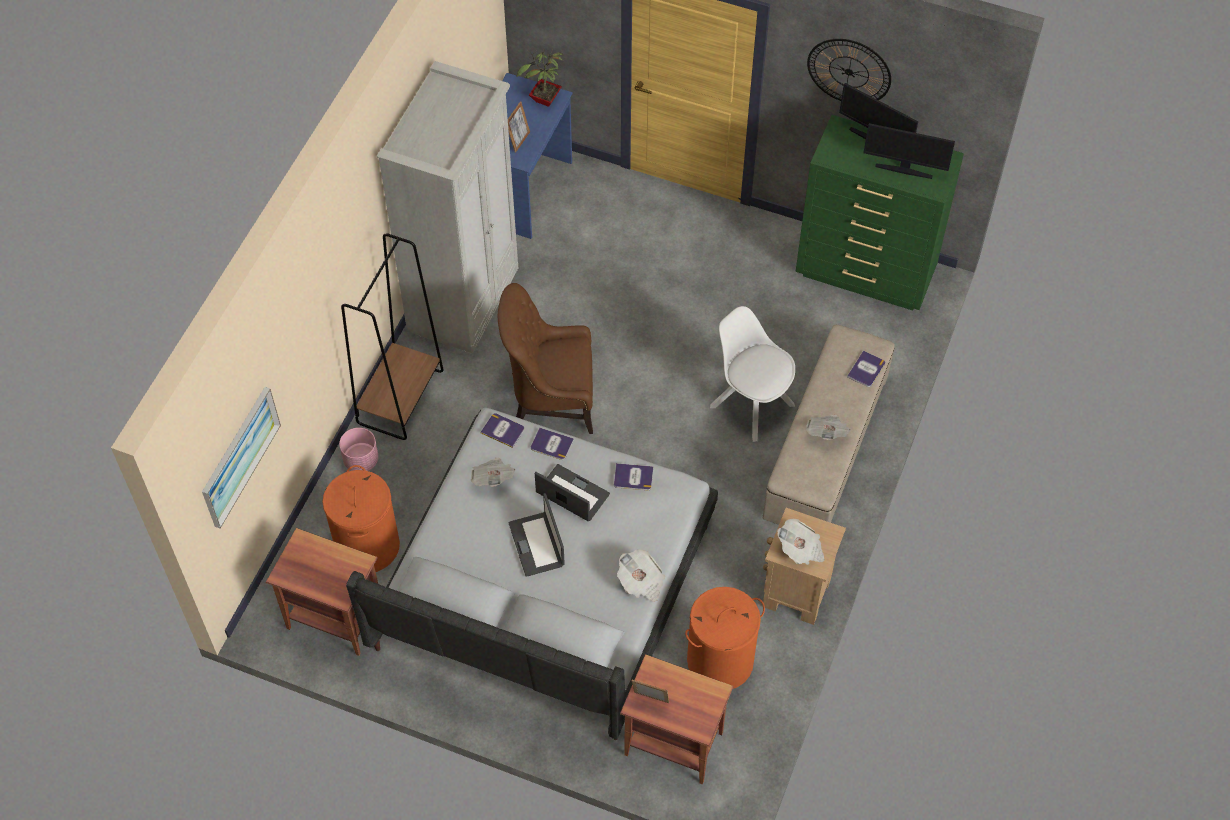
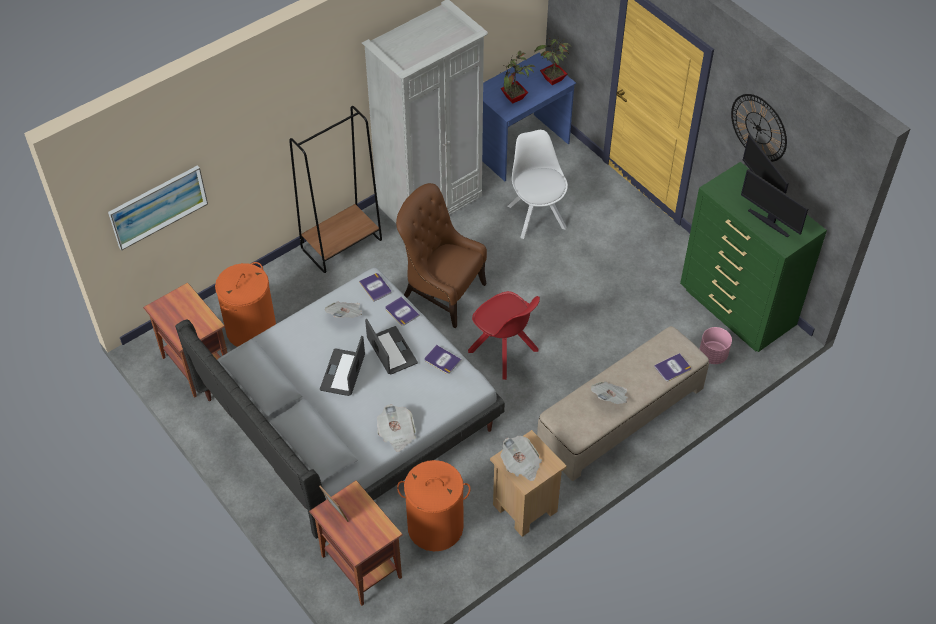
camera: 30 degrees right, 5 degrees down
pink planter [339,428,379,471] -> pink planter moved to [700,327,732,364]
picture frame [508,101,530,153] -> potted plant [501,51,535,104]
white chair [710,306,795,442] -> white chair moved to [507,130,568,239]
none -> red chair [468,291,540,380]

